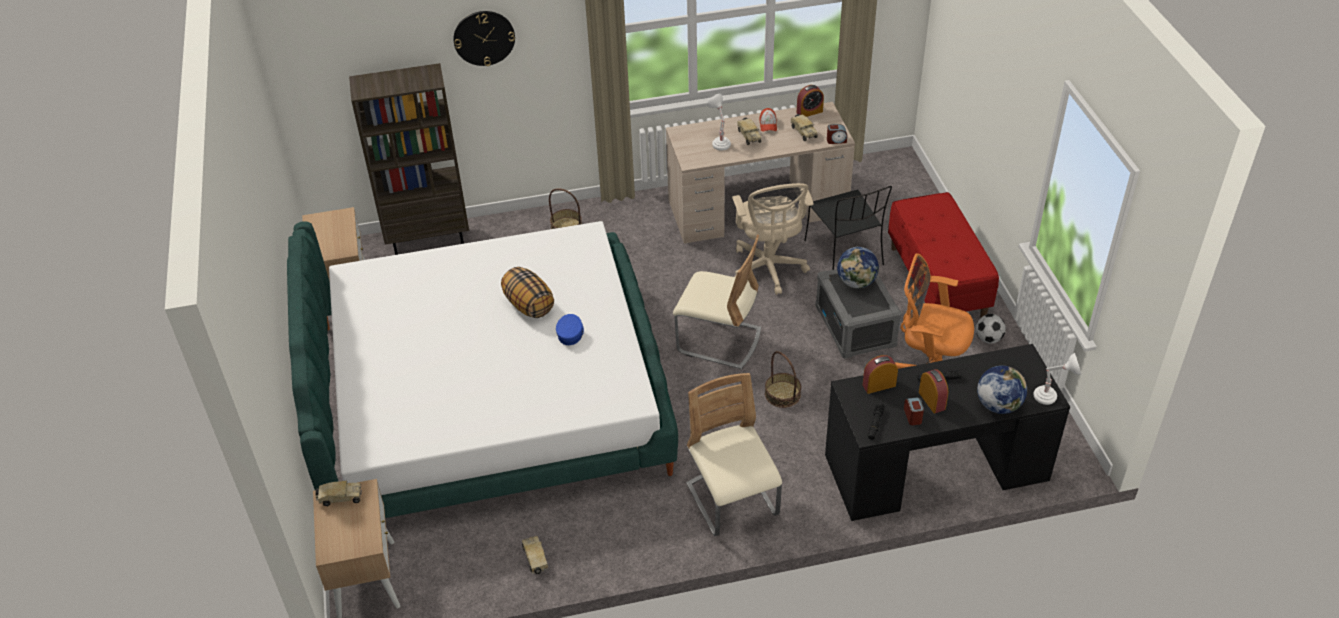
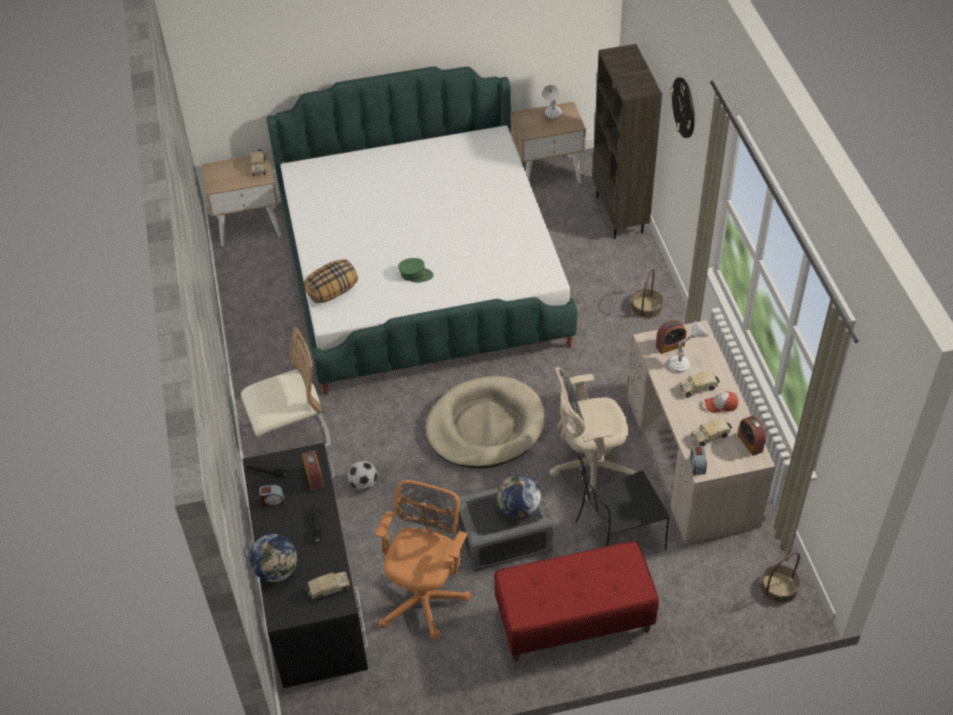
camera: 90 degrees right, 5 degrees up
pillow [501,267,554,318] -> pillow moved to [304,259,358,303]
toy truck [522,536,548,574] -> toy truck moved to [305,572,350,600]
blue cap [556,314,584,345] -> green cap [398,258,434,283]
beige chair [673,235,761,370] -> beige dog bed [426,376,546,468]
basket [765,351,801,408] -> basket moved to [761,552,800,604]
alarm clock [919,369,948,414] -> alarm clock moved to [656,320,687,354]
football [976,314,1006,344] -> football moved to [348,461,377,490]
white table lamp [1033,353,1082,405] -> white table lamp moved to [543,85,562,119]

